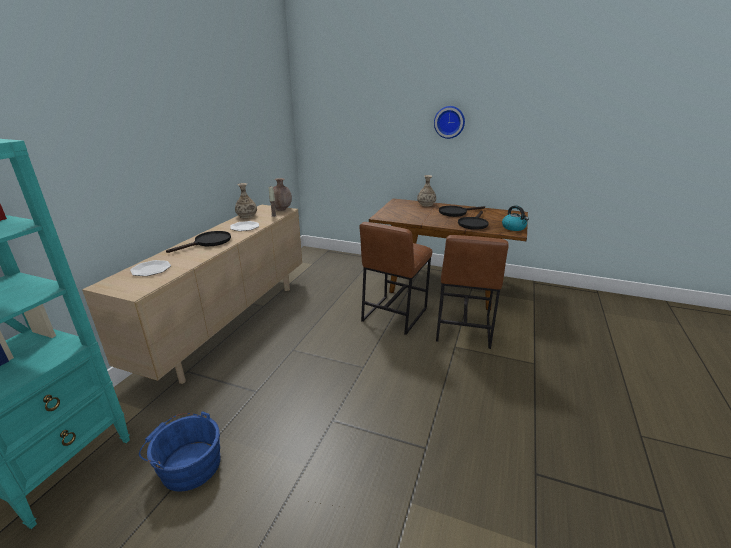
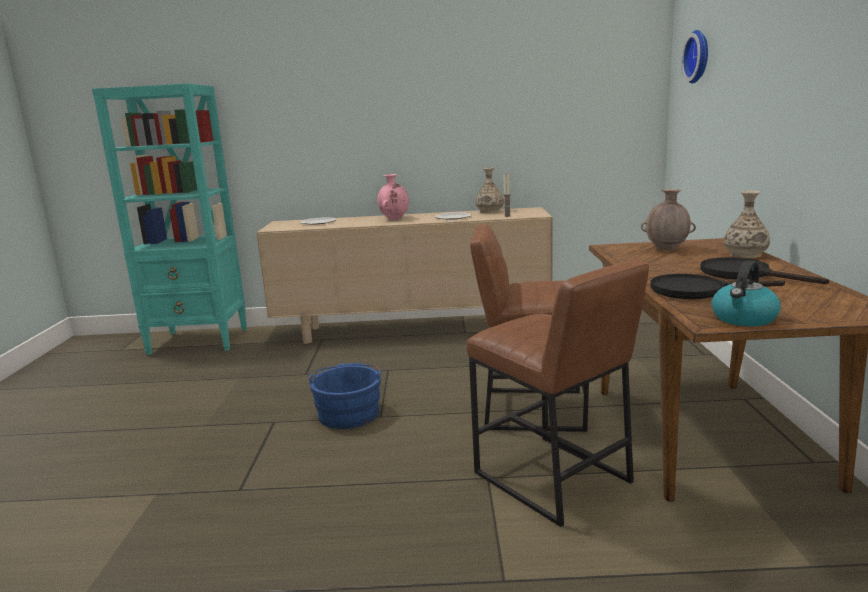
camera: 70 degrees right, 10 degrees down
blue bucket [139,411,221,492] -> blue bucket moved to [309,363,382,429]
black frying pan [166,231,231,253] -> pink vase [377,174,409,220]
brown vase [269,178,292,211] -> brown vase moved to [641,189,696,251]
wall clock [434,106,465,139] -> wall clock moved to [681,30,708,84]
brown chair [436,235,509,349] -> brown chair turned 120 degrees counterclockwise [466,260,649,527]

